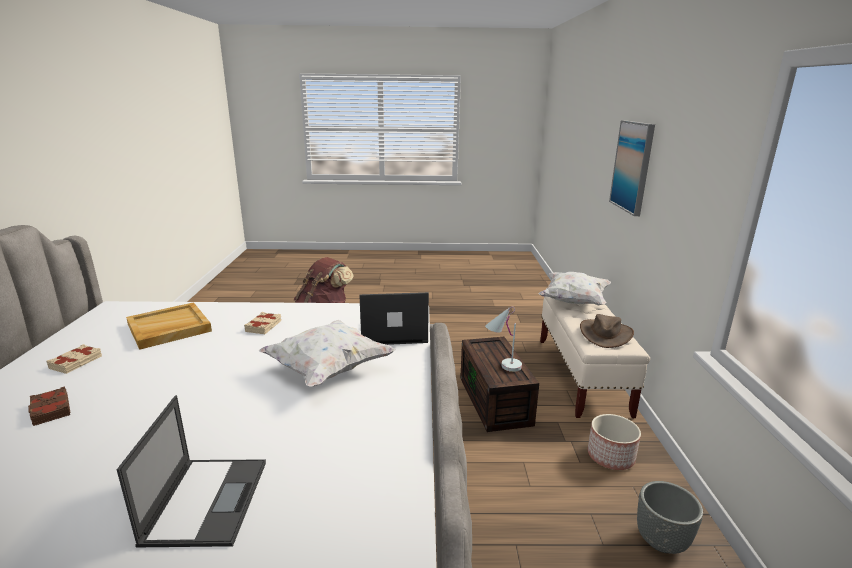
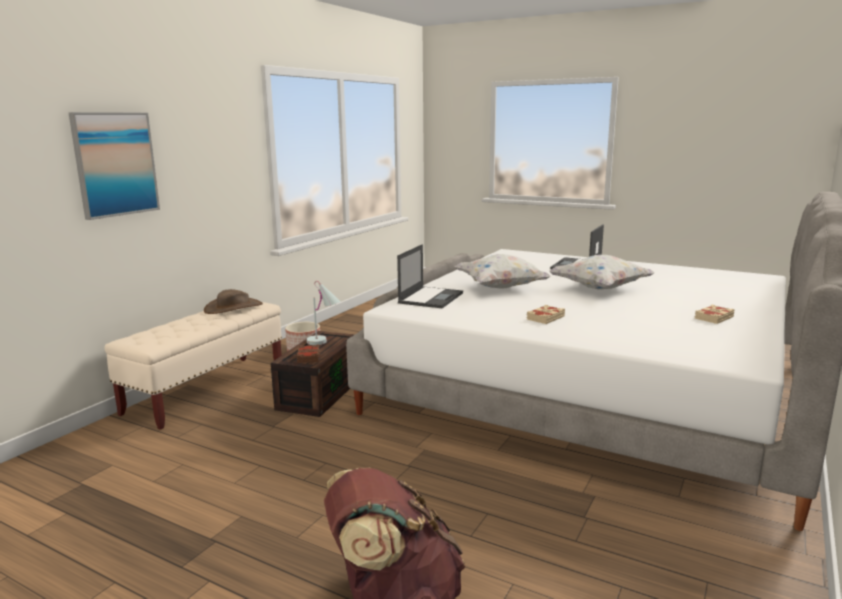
camera: 150 degrees left, 5 degrees down
brown book [28,386,70,426] -> brown book moved to [297,344,320,363]
beige tray [126,302,212,350] -> none
laptop [359,292,429,345] -> laptop turned 90 degrees counterclockwise [397,244,463,308]
white pillow [538,272,611,306] -> white pillow moved to [550,255,655,290]
grey planter [637,481,703,554] -> none

